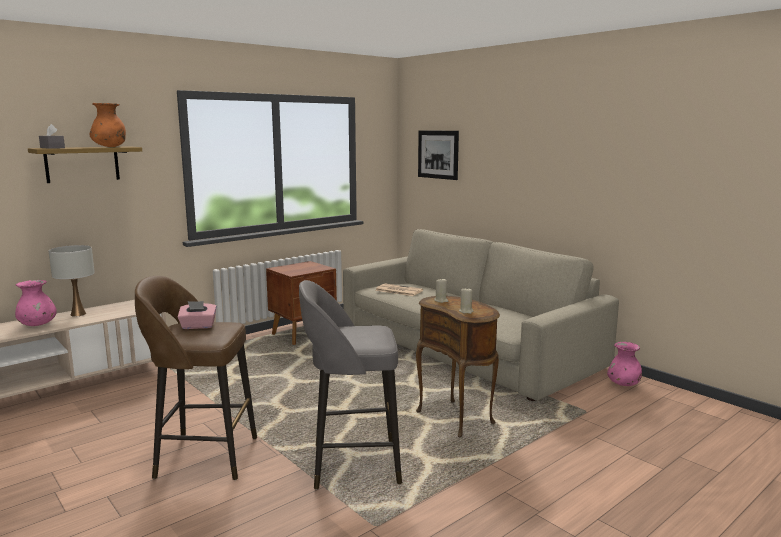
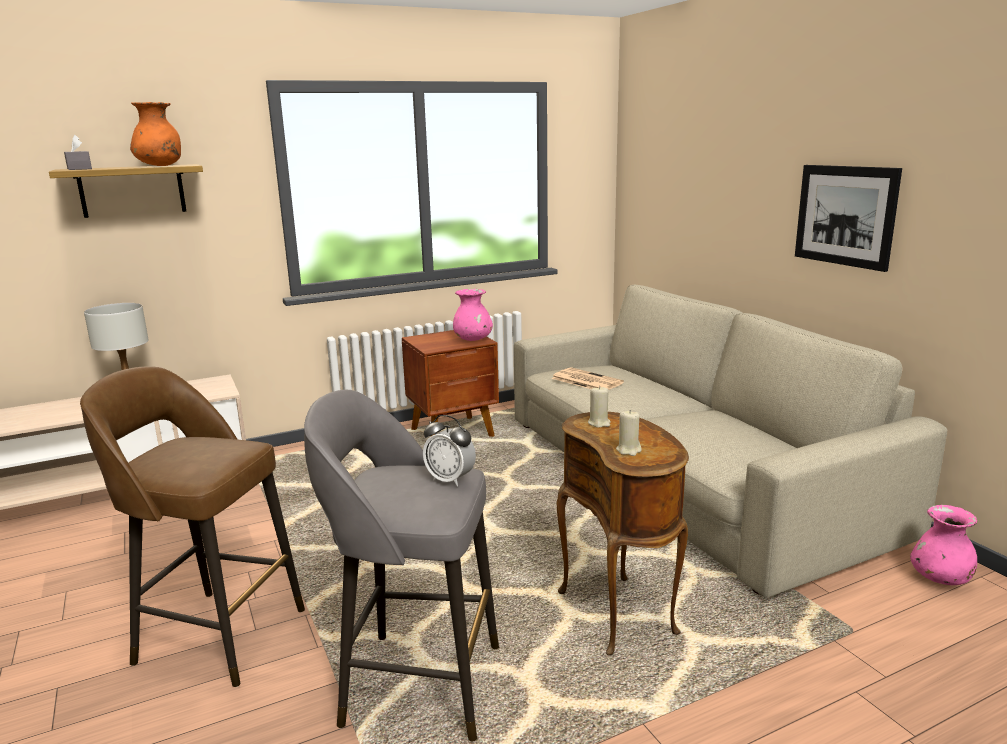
camera: 15 degrees right, 5 degrees up
pink vase [15,280,57,326] -> pink vase moved to [453,289,493,341]
pink tissue box [177,301,217,329] -> none
picture [418,131,459,180] -> picture moved to [795,165,902,272]
none -> alarm clock [423,415,476,487]

